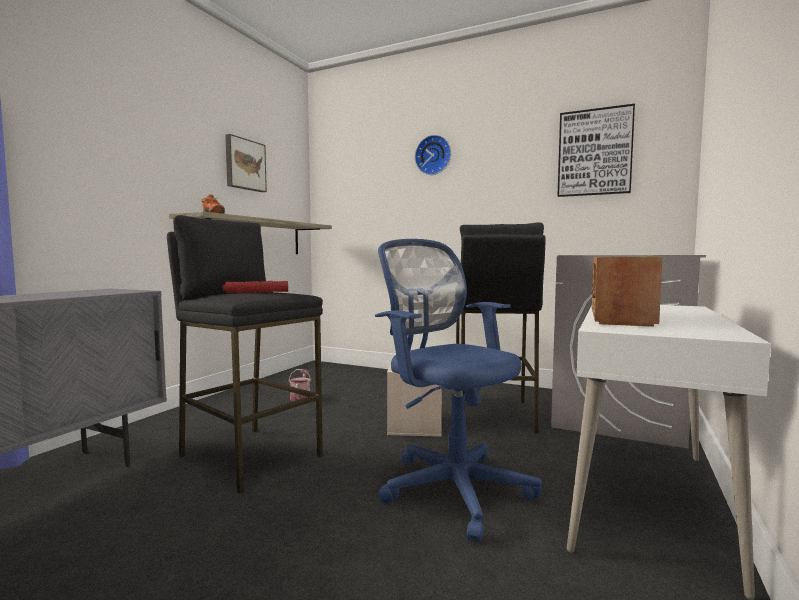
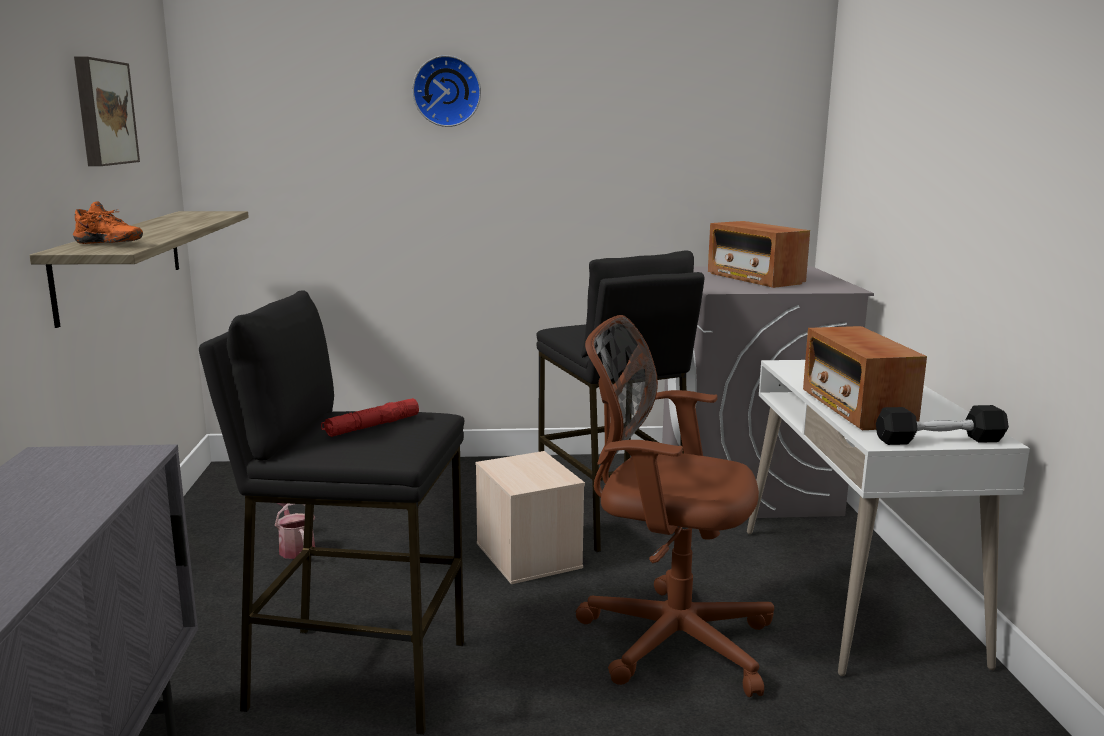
camera: 30 degrees left, 10 degrees up
blue office chair [375,239,542,543] -> brown office chair [576,315,774,697]
picture [557,104,635,197] -> none
none -> radio [708,221,810,288]
none -> black dumbbell [876,405,1009,445]

